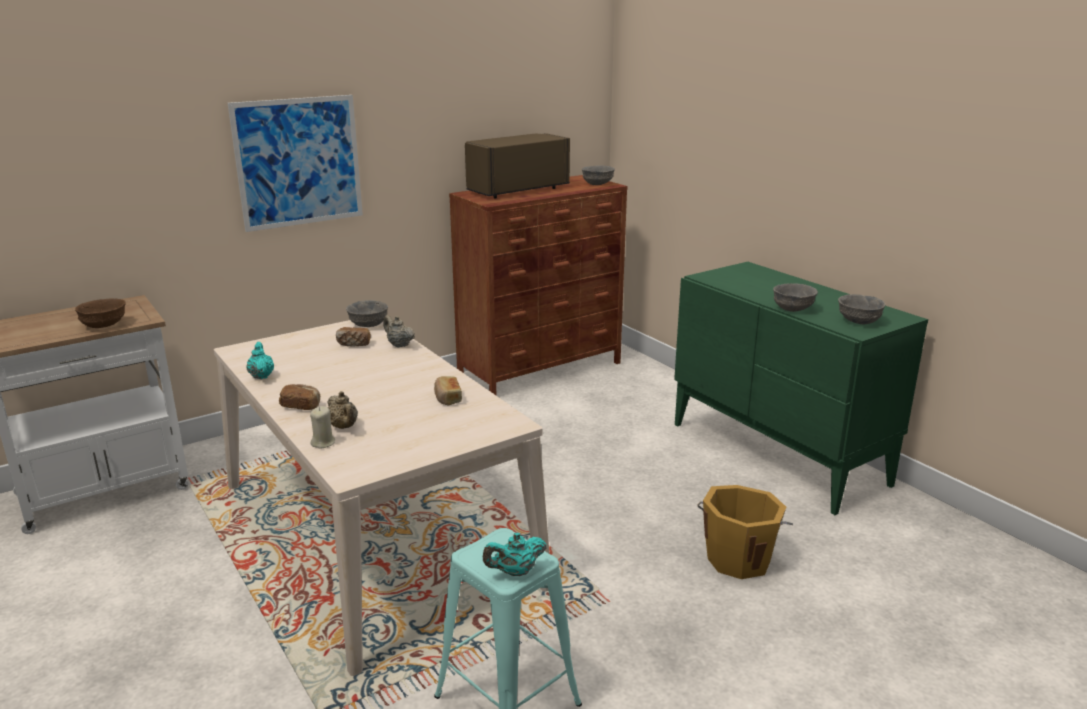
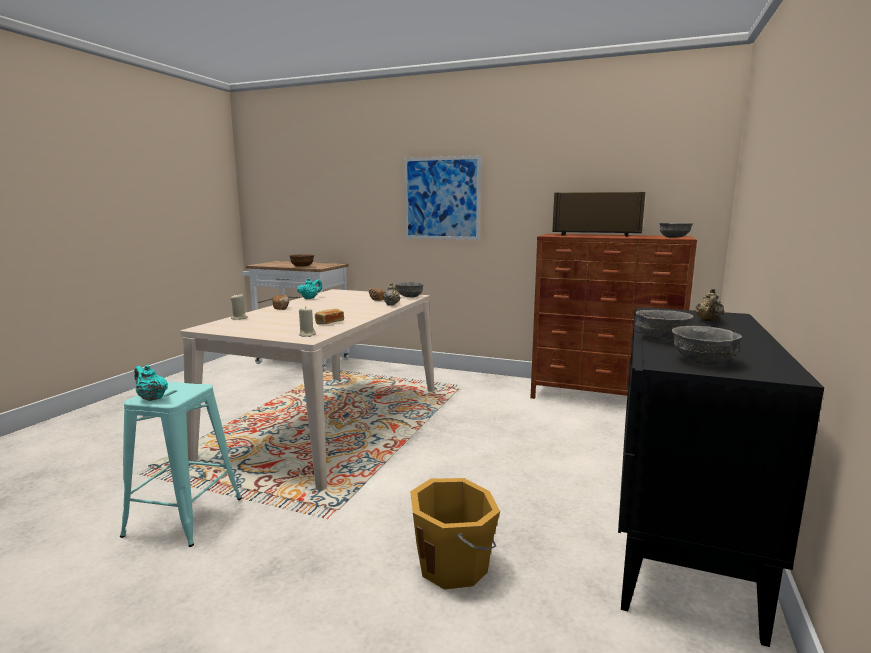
camera: 55 degrees right, 10 degrees down
beige teapot [327,391,358,429] -> beige teapot moved to [695,288,724,322]
green cabinet [674,262,928,515] -> black cabinet [618,307,824,647]
none -> beige candle [298,306,316,337]

